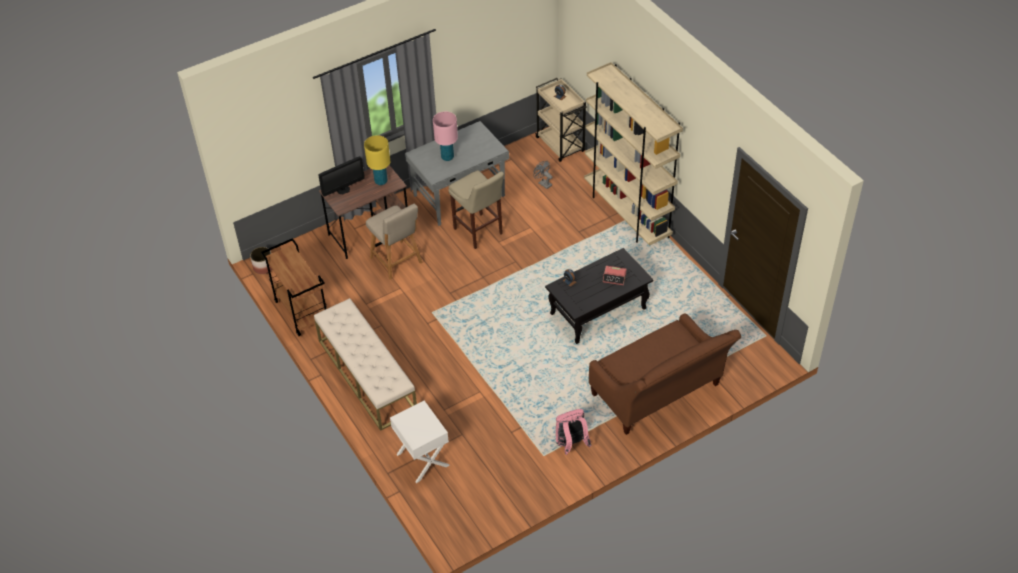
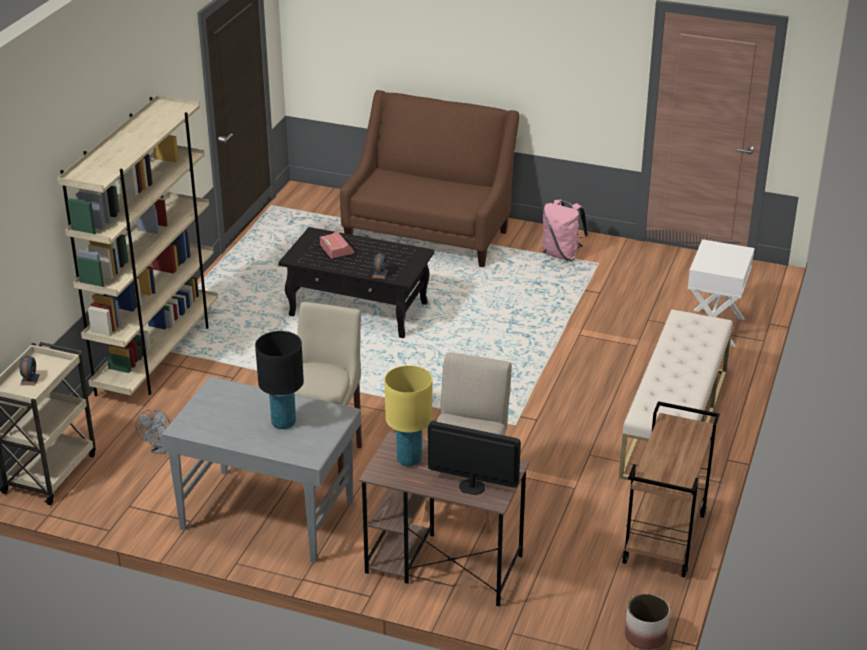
camera: 130 degrees left, 15 degrees down
pink table lamp [433,112,458,161] -> black table lamp [255,331,304,429]

